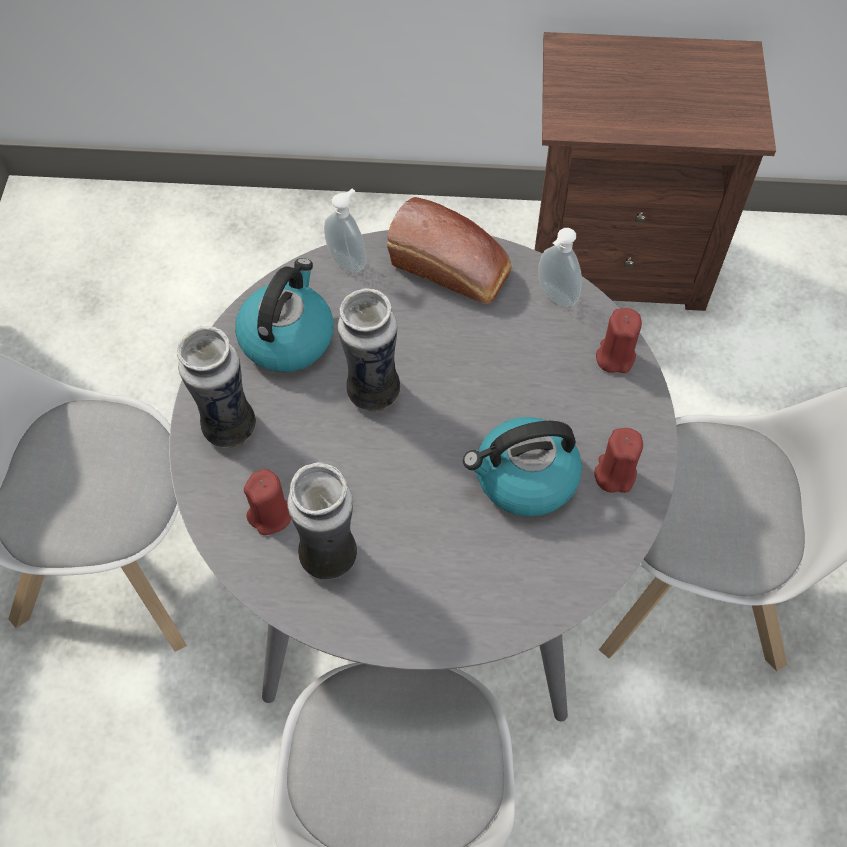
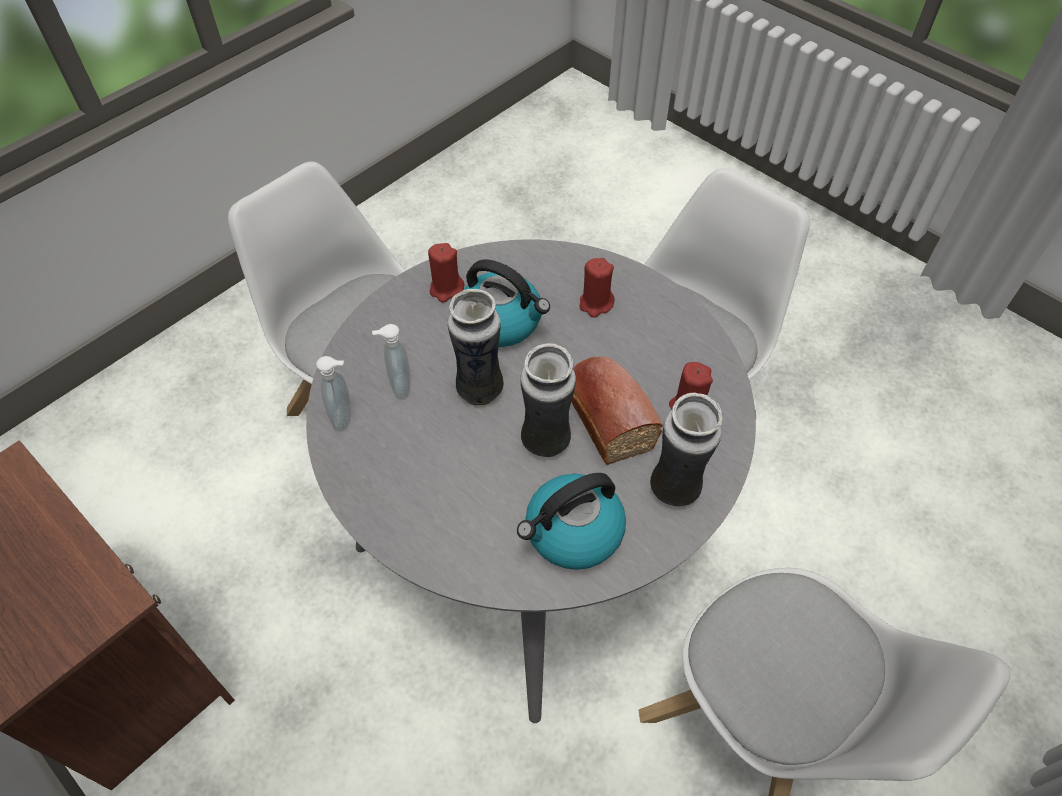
camera: 140 degrees left, 5 degrees down
vase [287,462,357,580] -> vase moved to [448,289,504,405]
soap dispenser [324,189,366,273] -> soap dispenser moved to [372,324,410,400]
bread [387,197,512,304] -> bread moved to [571,357,663,465]
red candle [596,308,642,373] -> red candle moved to [580,258,614,318]

